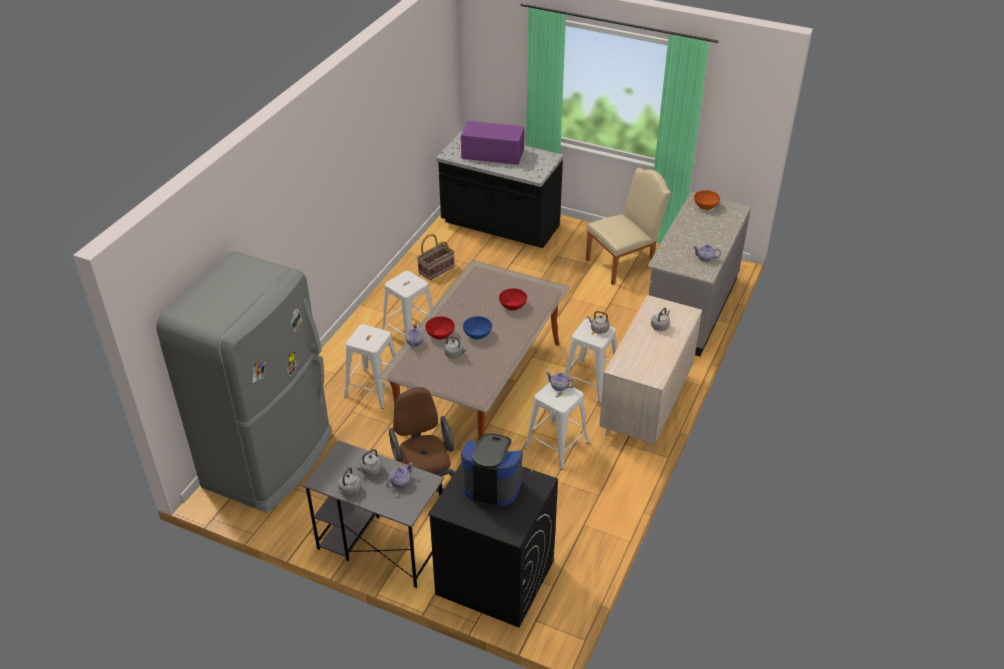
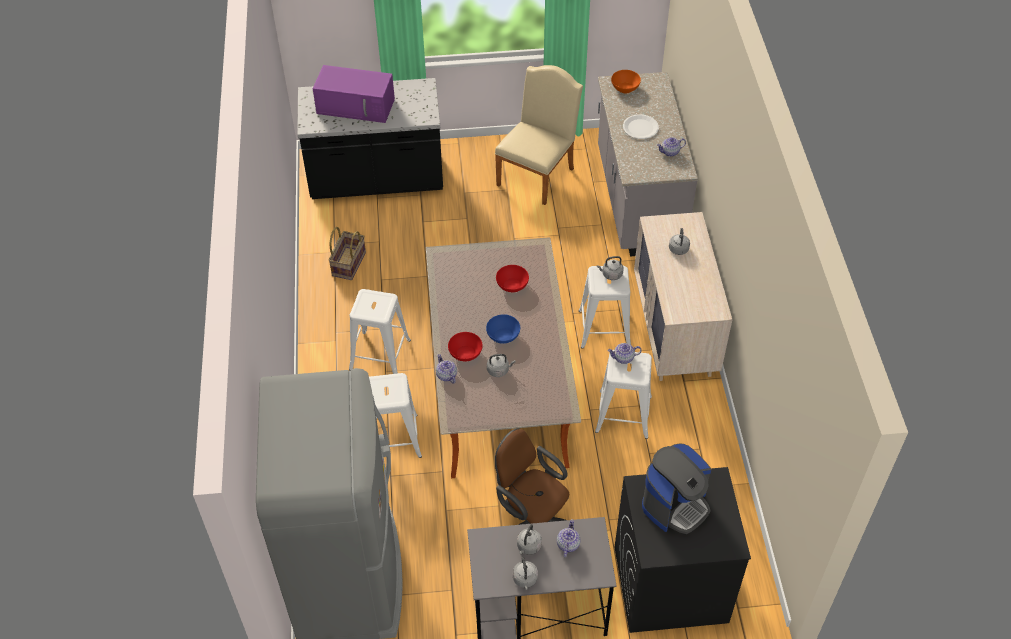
camera: 30 degrees left, 10 degrees up
purple microwave [461,121,524,165] -> purple microwave turned 150 degrees counterclockwise [313,65,395,123]
coffee machine [461,434,523,506] -> coffee machine turned 150 degrees clockwise [642,444,711,534]
none -> white plate [623,114,659,139]

